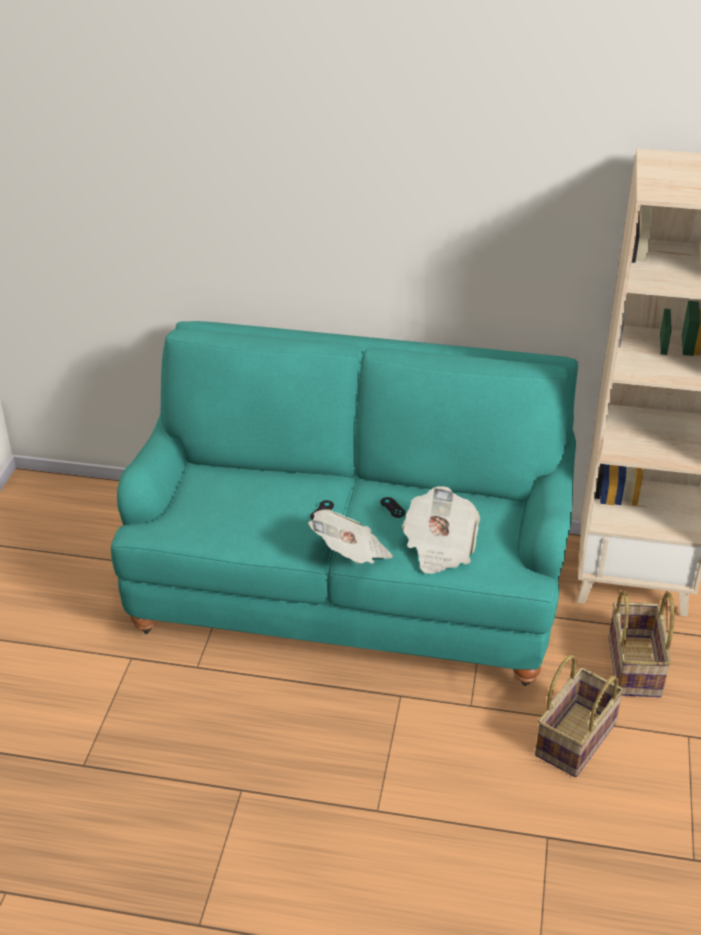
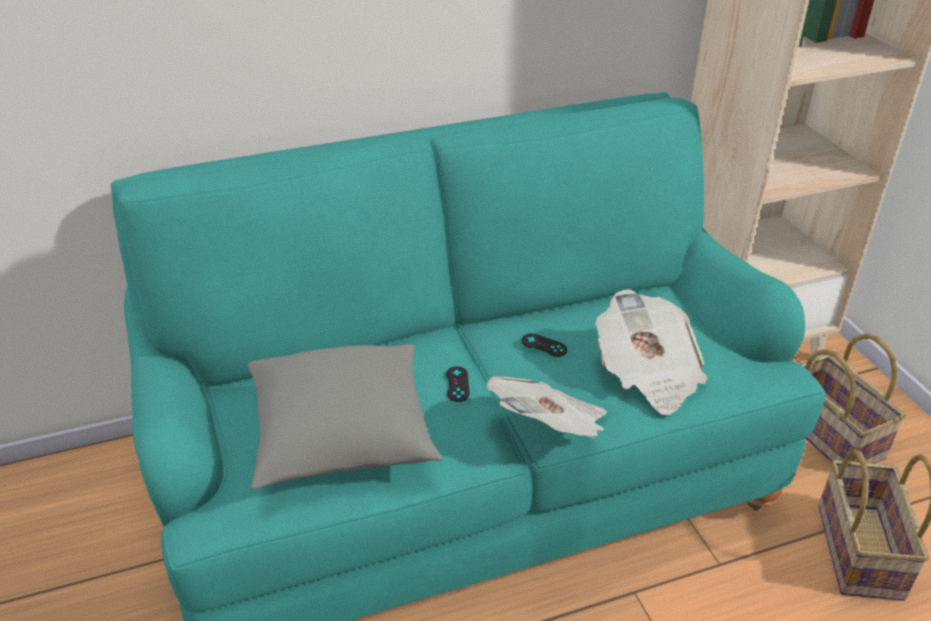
camera: 30 degrees left, 0 degrees up
none -> grey pillow [247,344,442,489]

